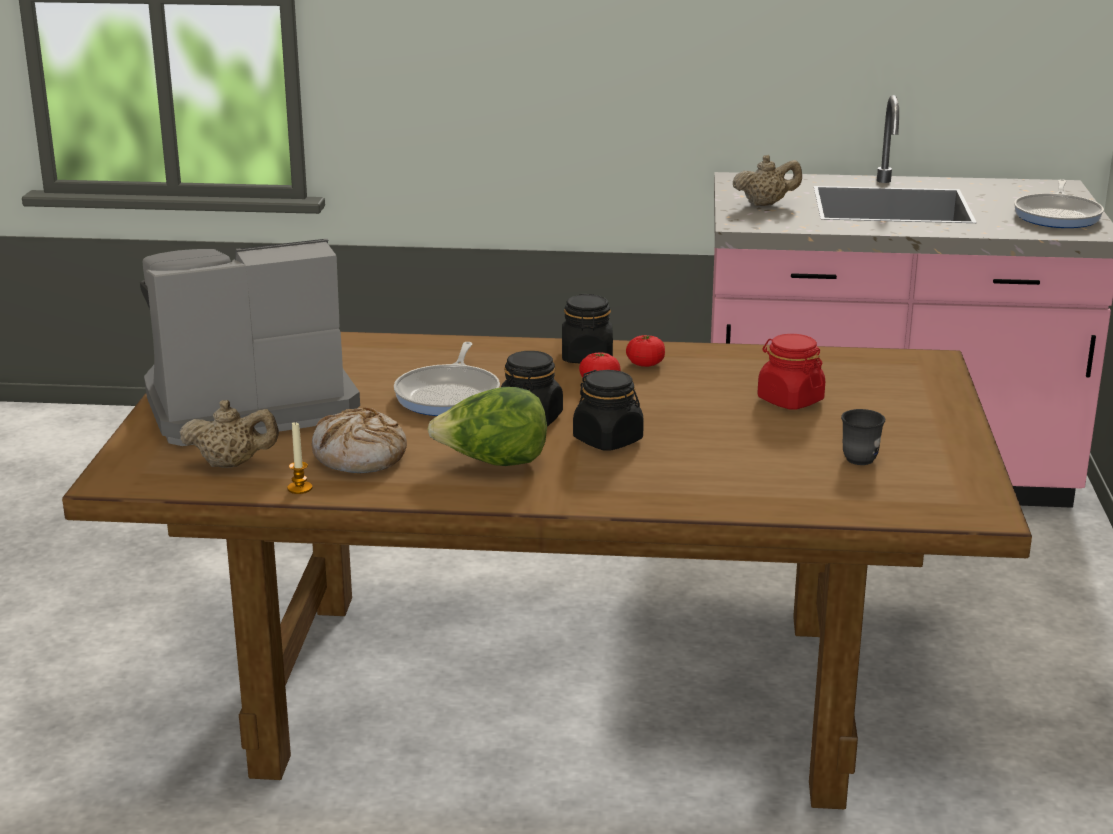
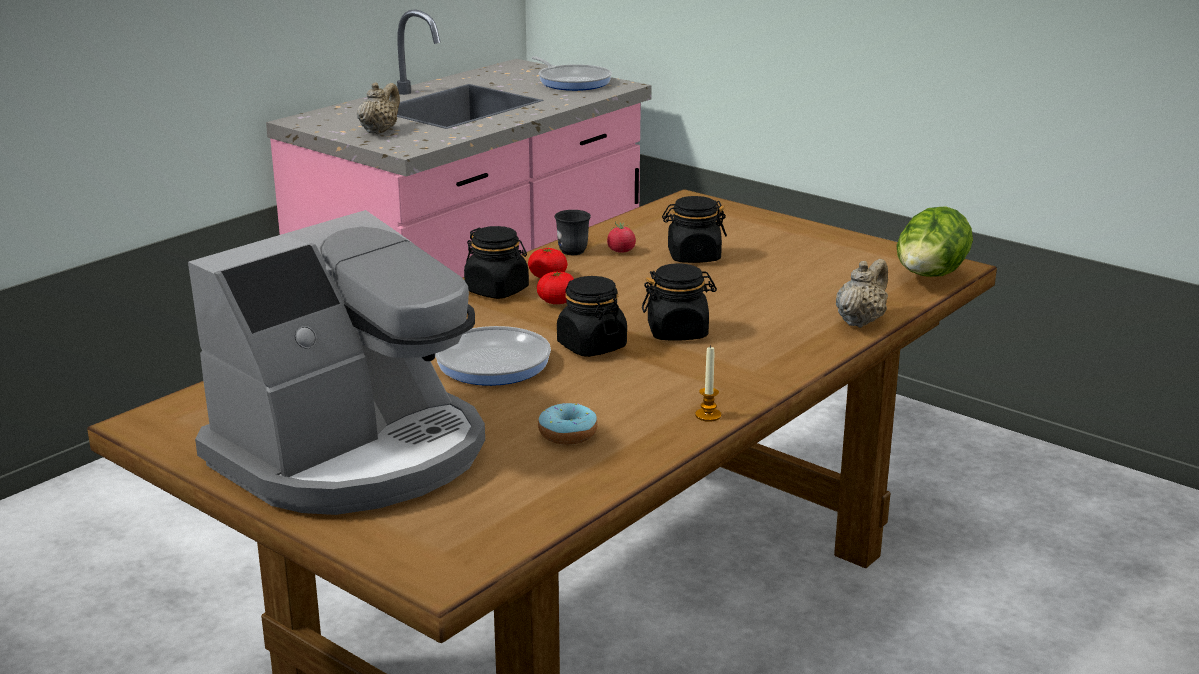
camera: 55 degrees left, 0 degrees up
coffee machine [140,239,360,446] -> coffee machine turned 150 degrees counterclockwise [188,210,485,515]
beige teapot [180,400,279,468] -> beige teapot moved to [836,259,888,328]
candle [287,421,312,494] -> candle moved to [695,345,721,422]
bread [312,408,407,473] -> donut [538,403,598,445]
lettuce [427,387,547,466] -> lettuce moved to [896,206,973,277]
red jar [757,334,825,410] -> black jar [662,196,727,263]
grey mug [841,409,885,465] -> grey mug moved to [555,210,591,255]
none -> tomato [607,222,636,253]

